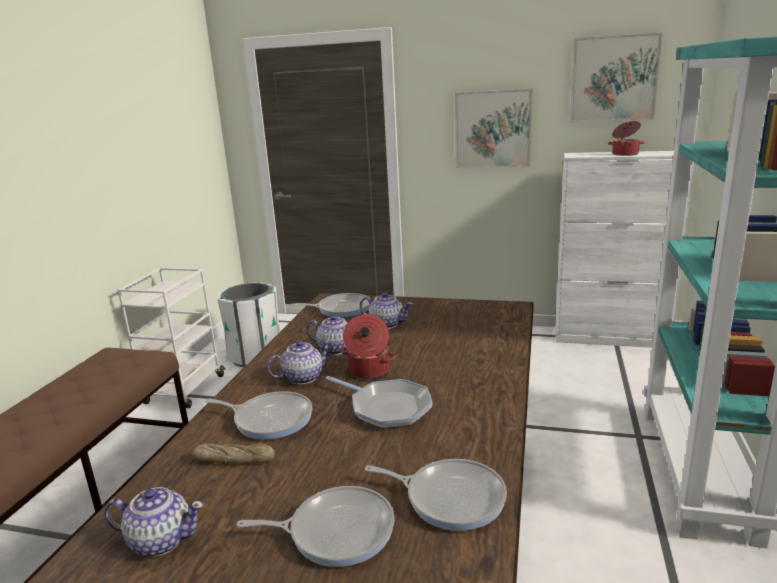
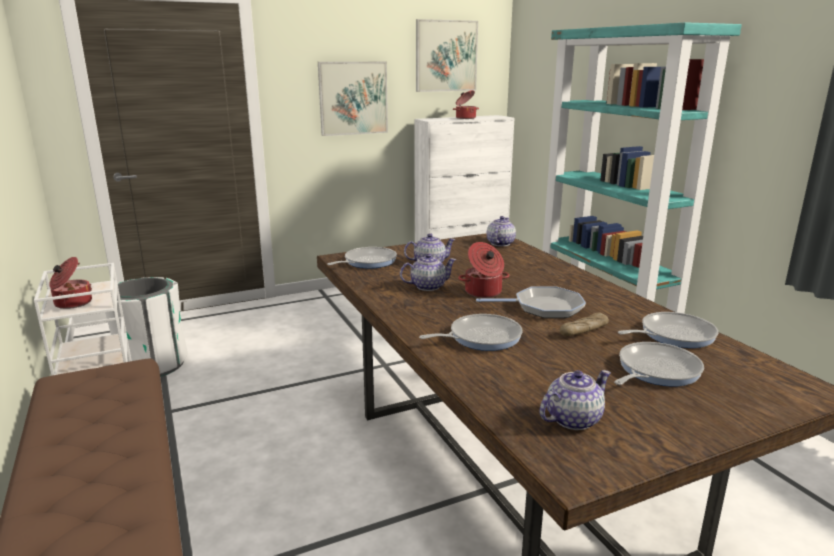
camera: 40 degrees left, 0 degrees up
bread [191,443,275,463] -> bread moved to [560,312,609,336]
teapot [268,341,332,385] -> teapot moved to [487,216,516,246]
none -> cooking pot [49,257,92,309]

